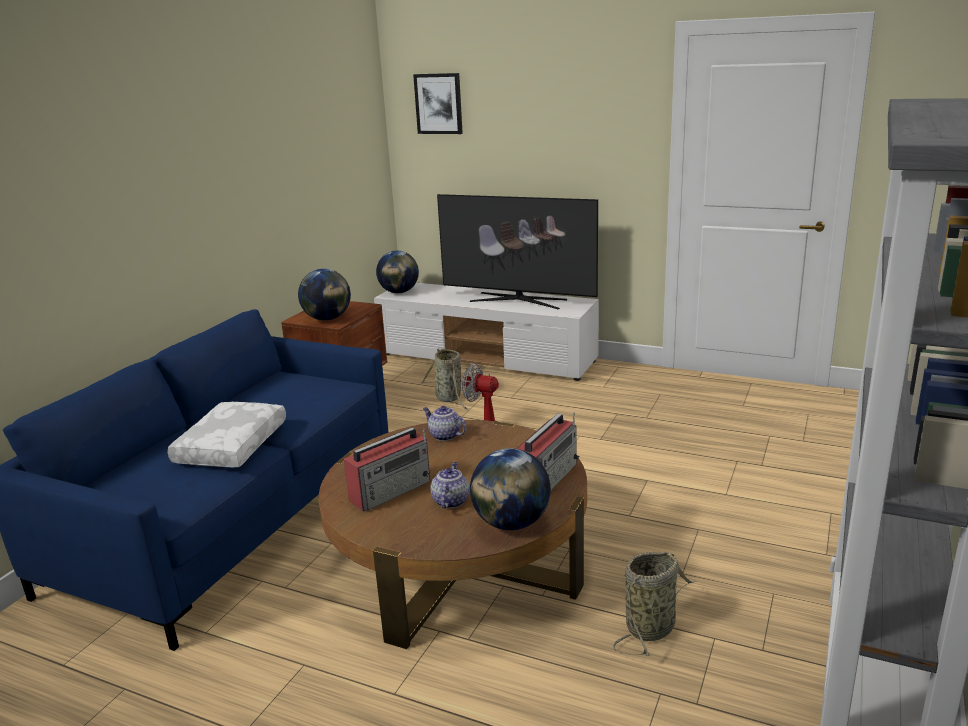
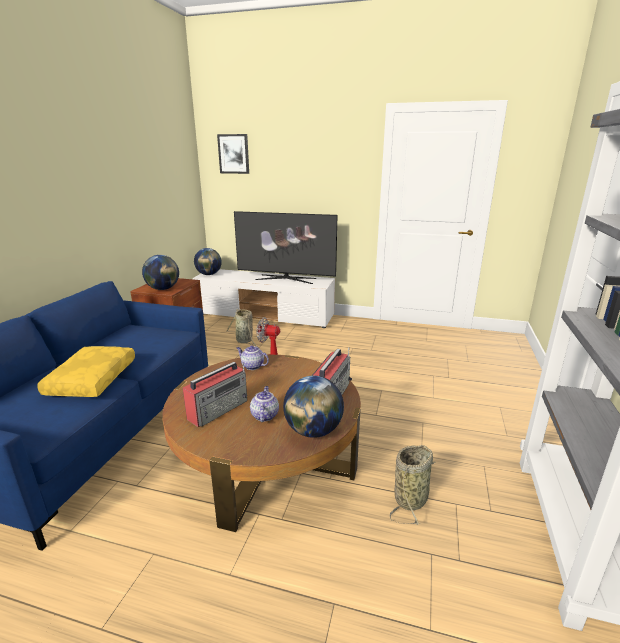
camera: 10 degrees left, 0 degrees up
white pillow [168,402,286,467] -> yellow pillow [37,346,135,397]

